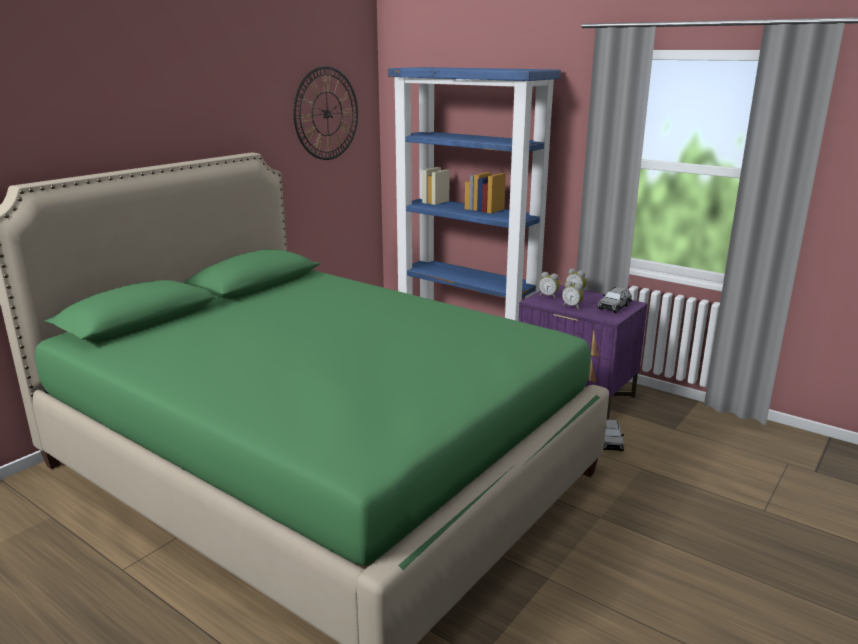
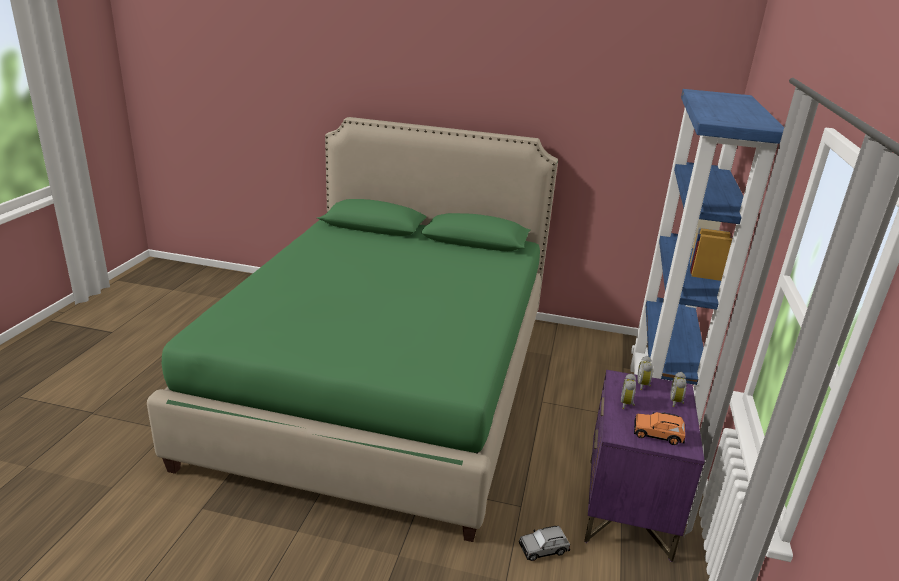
camera: 65 degrees right, 5 degrees up
wall clock [293,66,358,160] -> none
grey toy car [597,287,632,313] -> orange toy car [634,412,685,445]

